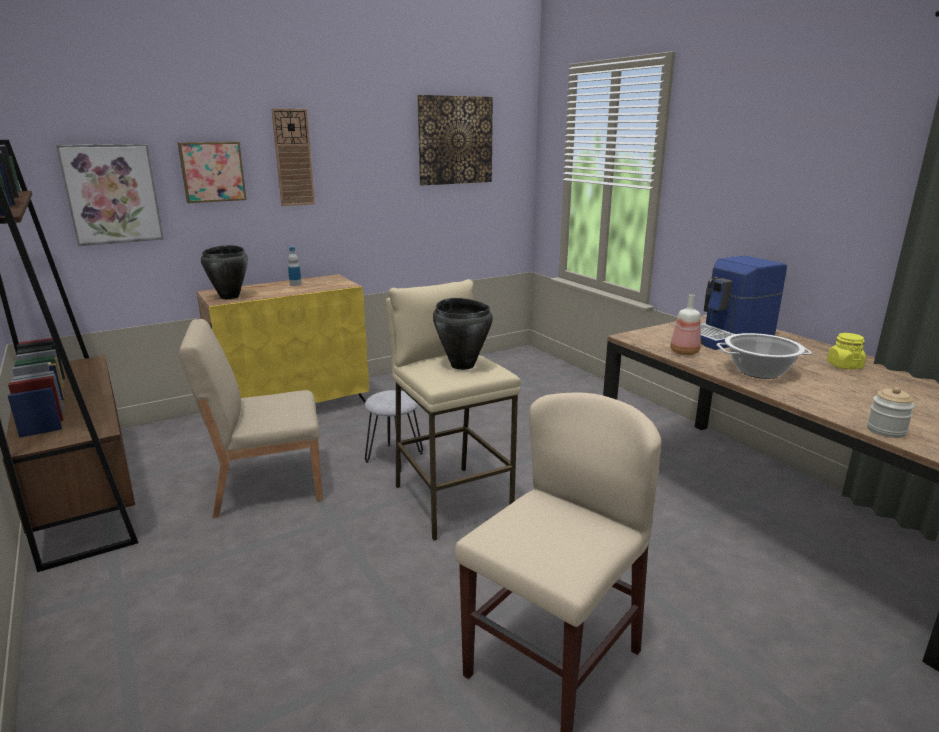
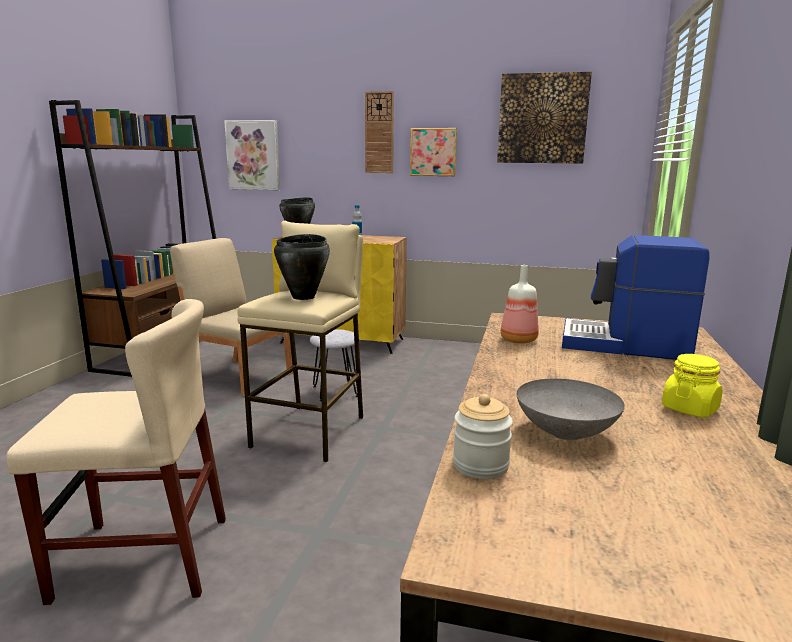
camera: 45 degrees right, 5 degrees down
picture [178,142,247,203] -> picture moved to [410,128,457,176]
cooking pot [717,333,812,379] -> none
none -> grey bowl [516,378,625,441]

